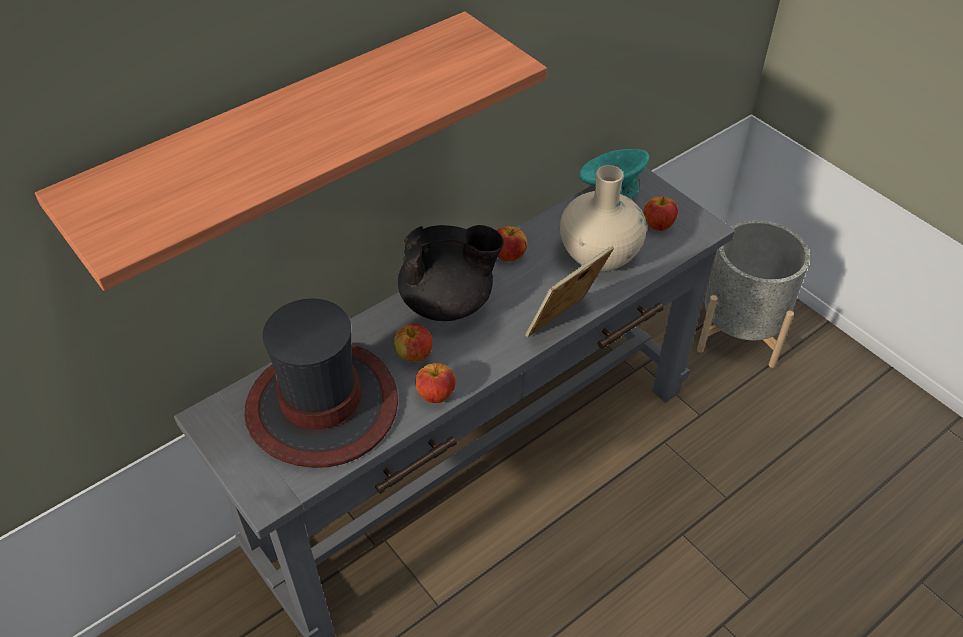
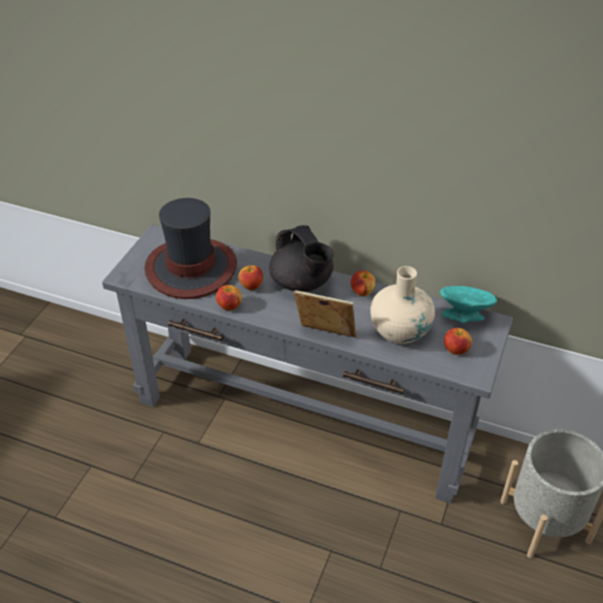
camera: 60 degrees right, 5 degrees down
shelf [35,11,547,291] -> none

